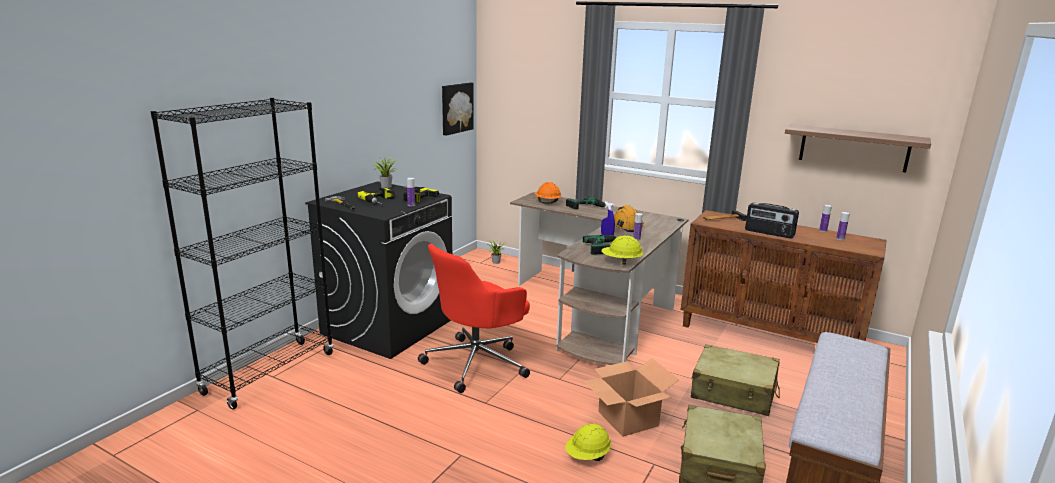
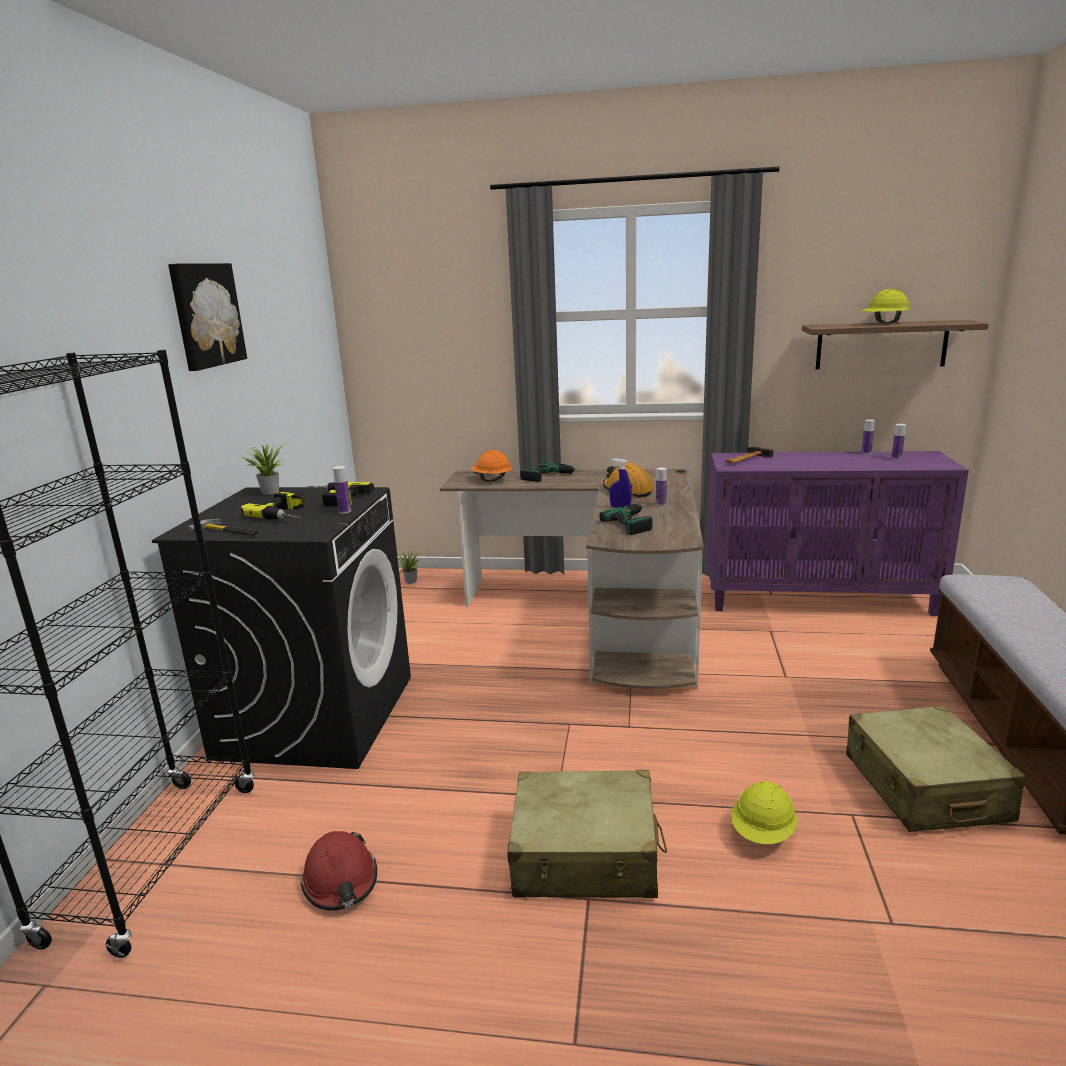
camera: 20 degrees left, 0 degrees up
red office chair [418,244,530,393] -> none
picture [442,82,474,136] -> picture moved to [168,263,247,371]
cardboard box [583,358,679,437] -> none
yellow hard hat [601,235,644,265] -> yellow hard hat moved to [861,289,911,324]
brown cabinet [681,210,887,343] -> purple cabinet [707,451,969,616]
beige suitcase [691,344,780,416] -> beige suitcase moved to [507,770,667,898]
radio [745,203,799,239] -> none
none -> red hard hat [300,831,377,911]

